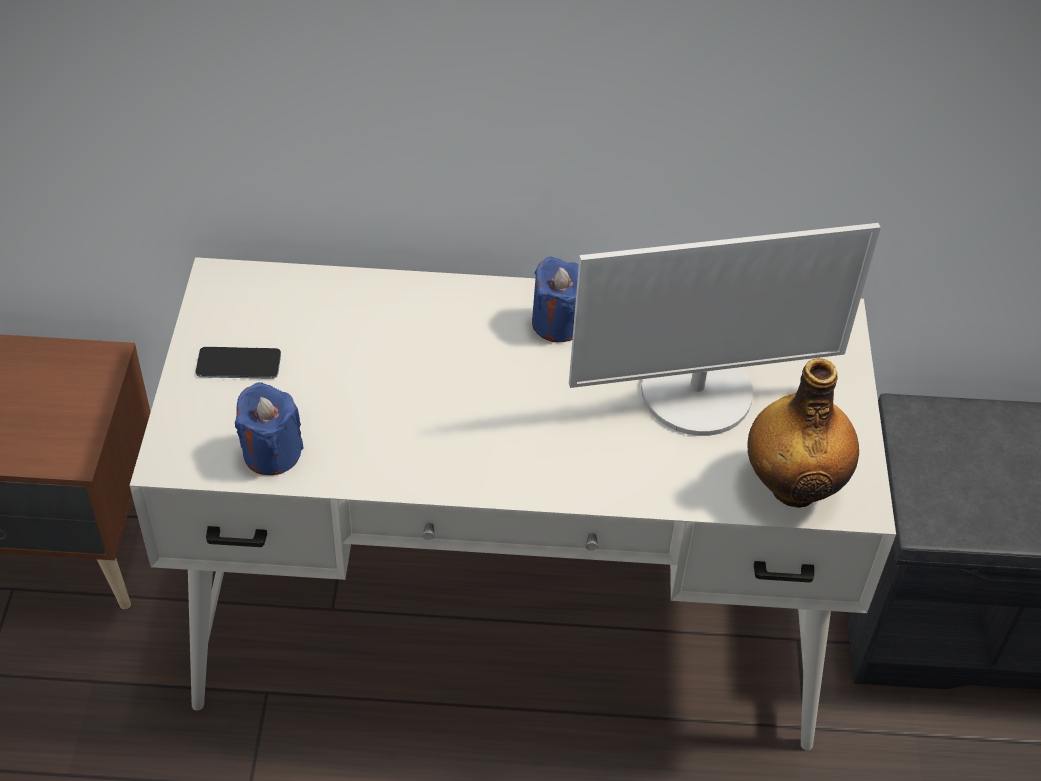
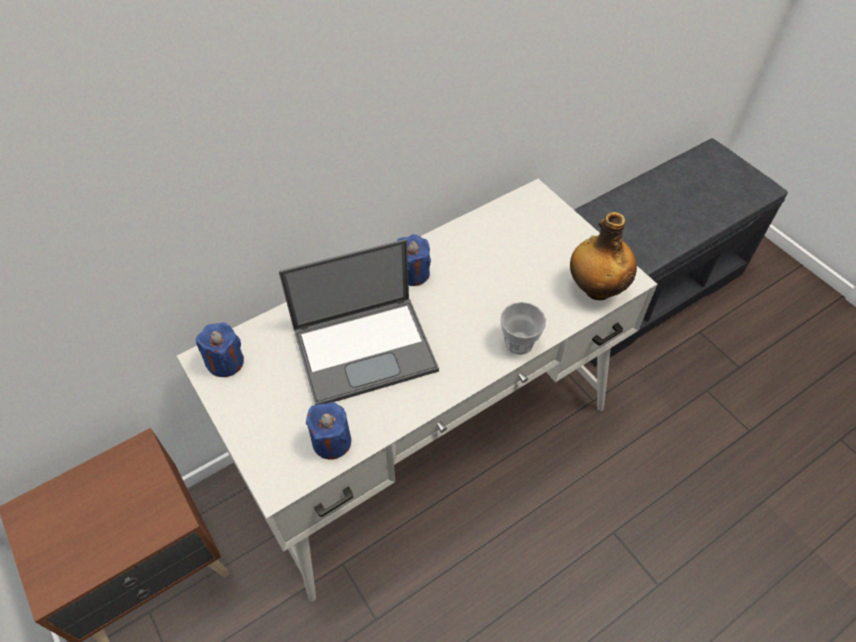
camera: 35 degrees left, 5 degrees up
phone [195,347,281,379] -> none
monitor [569,223,881,436] -> none
none -> blue candle [196,322,244,377]
none -> laptop [279,239,439,405]
none -> cup [501,302,546,355]

